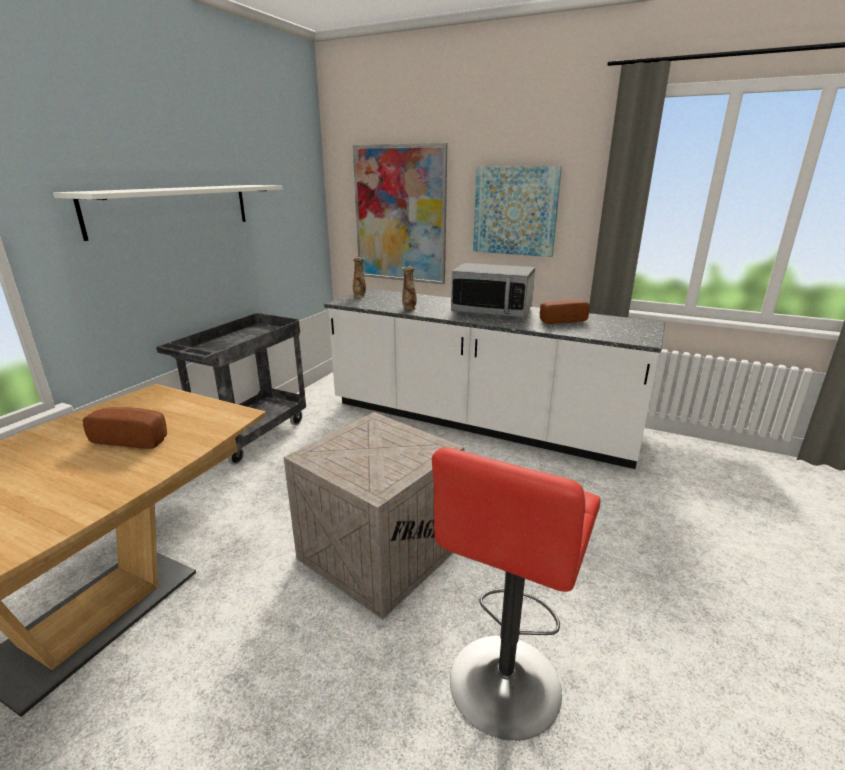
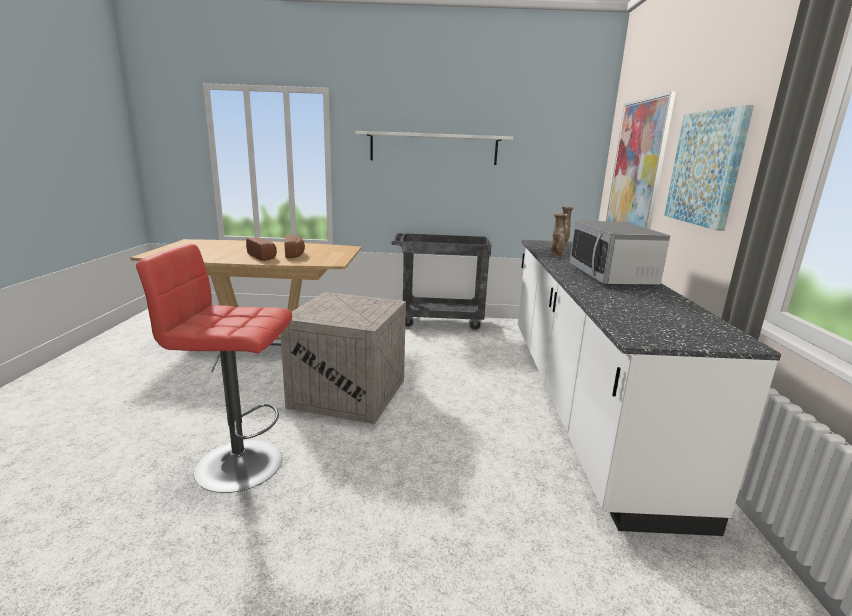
camera: 65 degrees right, 5 degrees down
bread [540,300,590,324] -> bread moved to [246,238,277,261]

